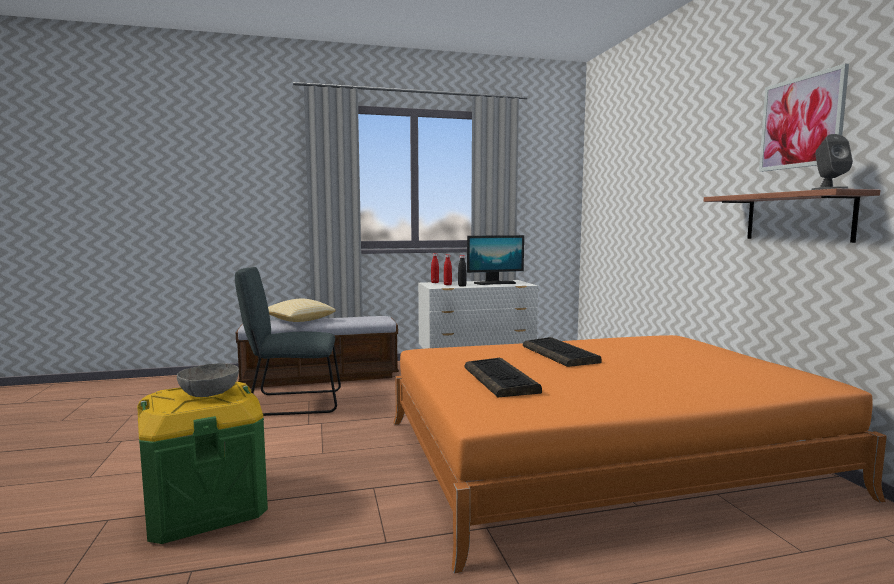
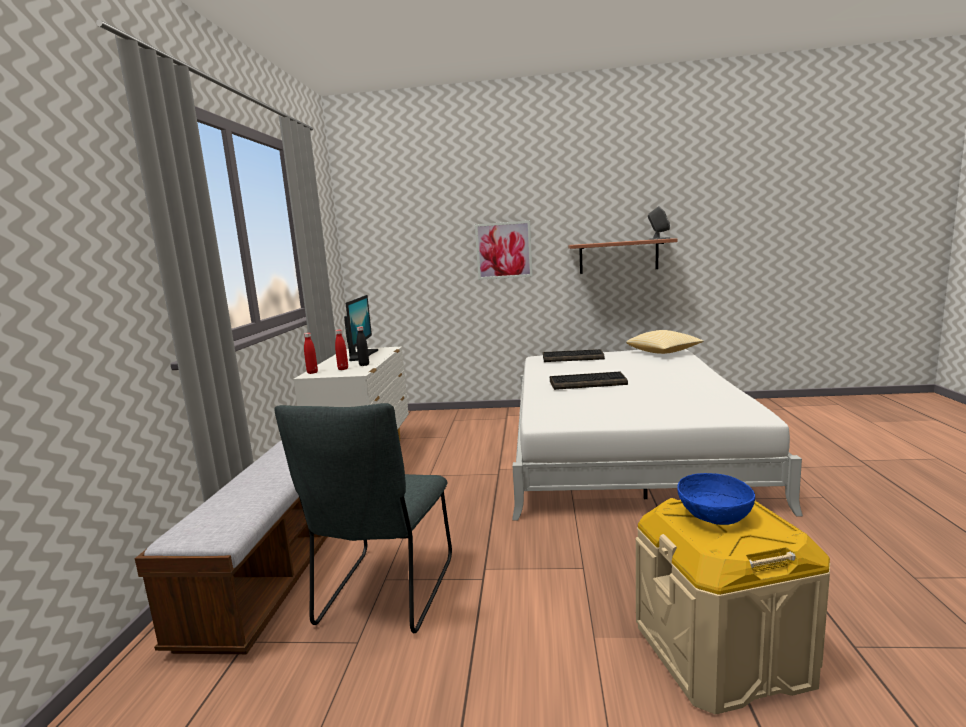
camera: 70 degrees left, 5 degrees up
green storage box [137,382,268,544] -> beige storage box [636,498,830,715]
grey bowl [177,363,239,397] -> blue bowl [677,473,755,525]
pillow [268,298,336,322] -> pillow moved to [626,330,704,354]
orange bed [394,335,887,573] -> white bed [512,349,803,521]
keyboard [464,358,542,397] -> keyboard moved to [543,349,605,362]
picture [759,63,849,172] -> picture moved to [475,221,533,280]

